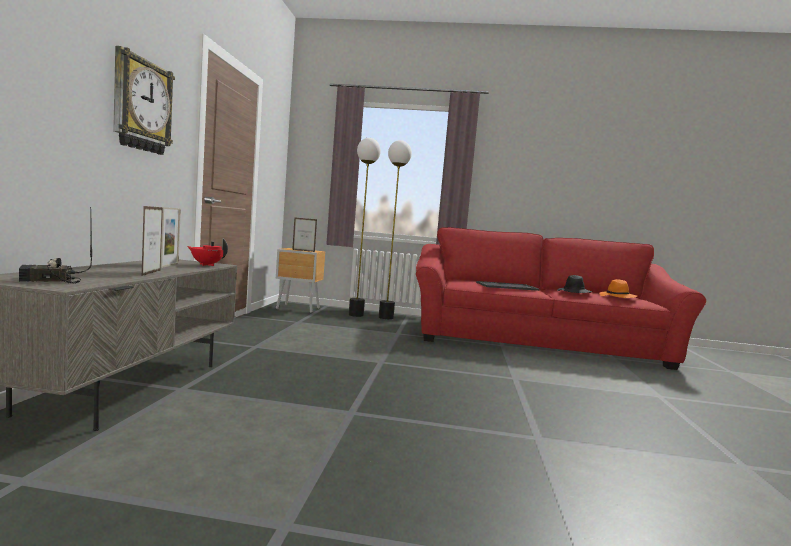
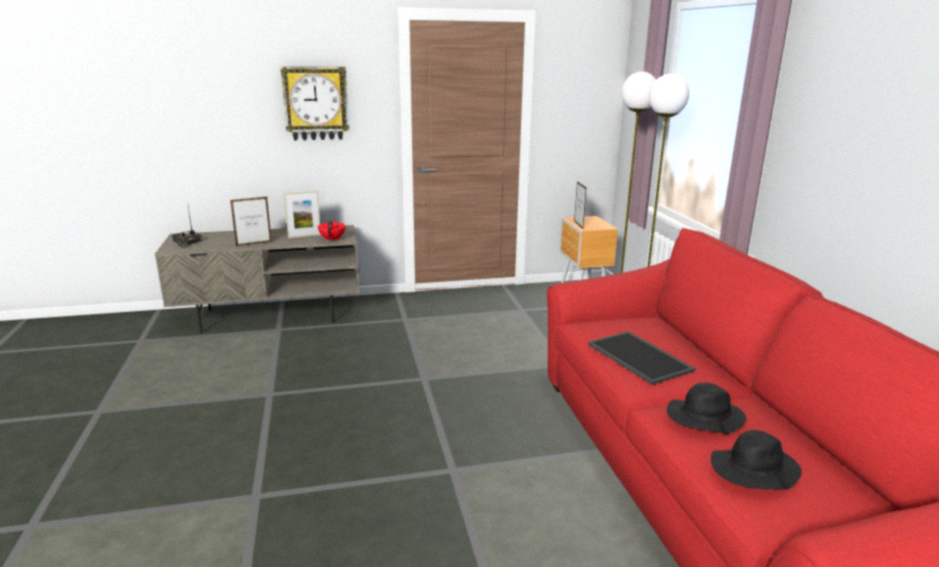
camera: 70 degrees right, 15 degrees up
orange hat [599,279,637,298] -> black hat [711,430,802,490]

